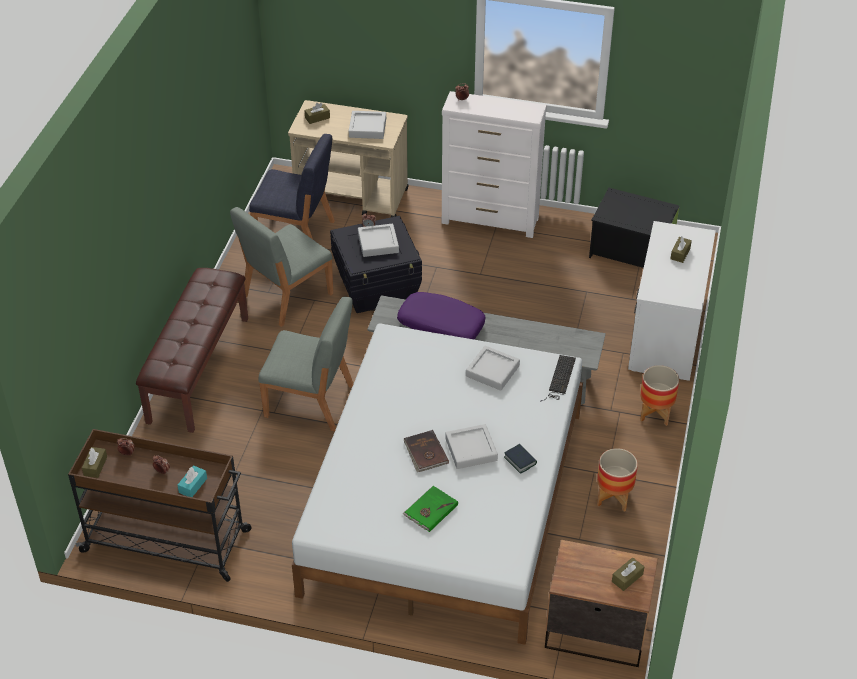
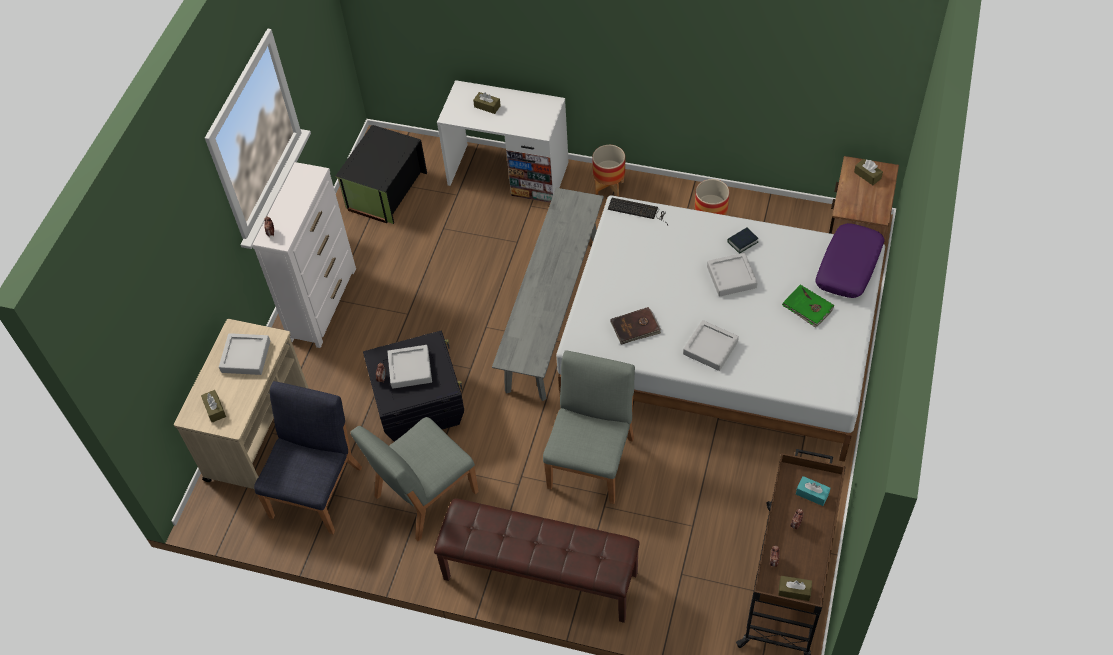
camera: 85 degrees left, 10 degrees up
grey chair [230,207,333,327] -> grey chair turned 90 degrees clockwise [350,417,479,541]
purple pillow [397,292,486,340] -> purple pillow moved to [815,223,885,298]
brown book [404,430,449,472] -> brown book moved to [610,307,661,345]
grey tray [466,346,520,391] -> grey tray moved to [683,320,739,371]

